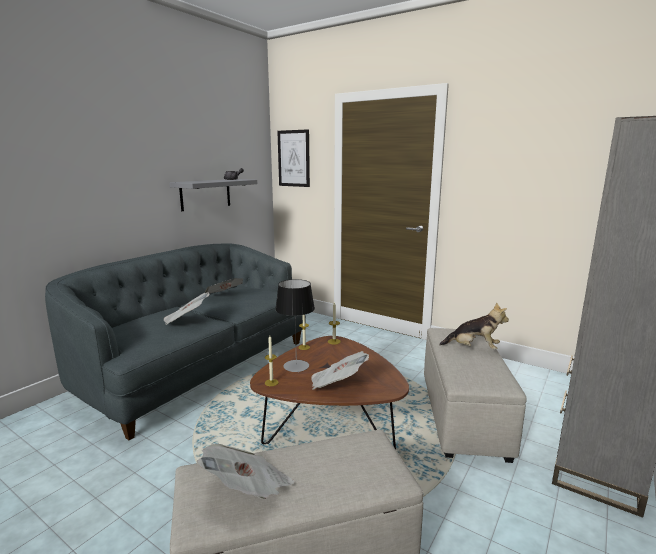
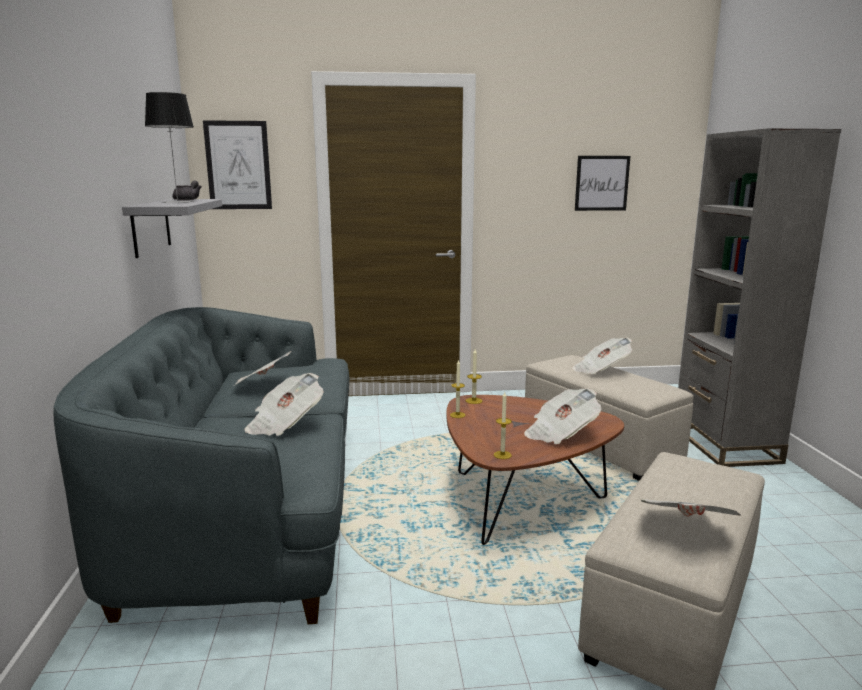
camera: 40 degrees left, 0 degrees up
table lamp [275,279,315,372] -> table lamp moved to [145,92,194,203]
plush toy [439,302,509,350] -> newspaper [572,337,632,375]
none -> picture [575,156,630,211]

